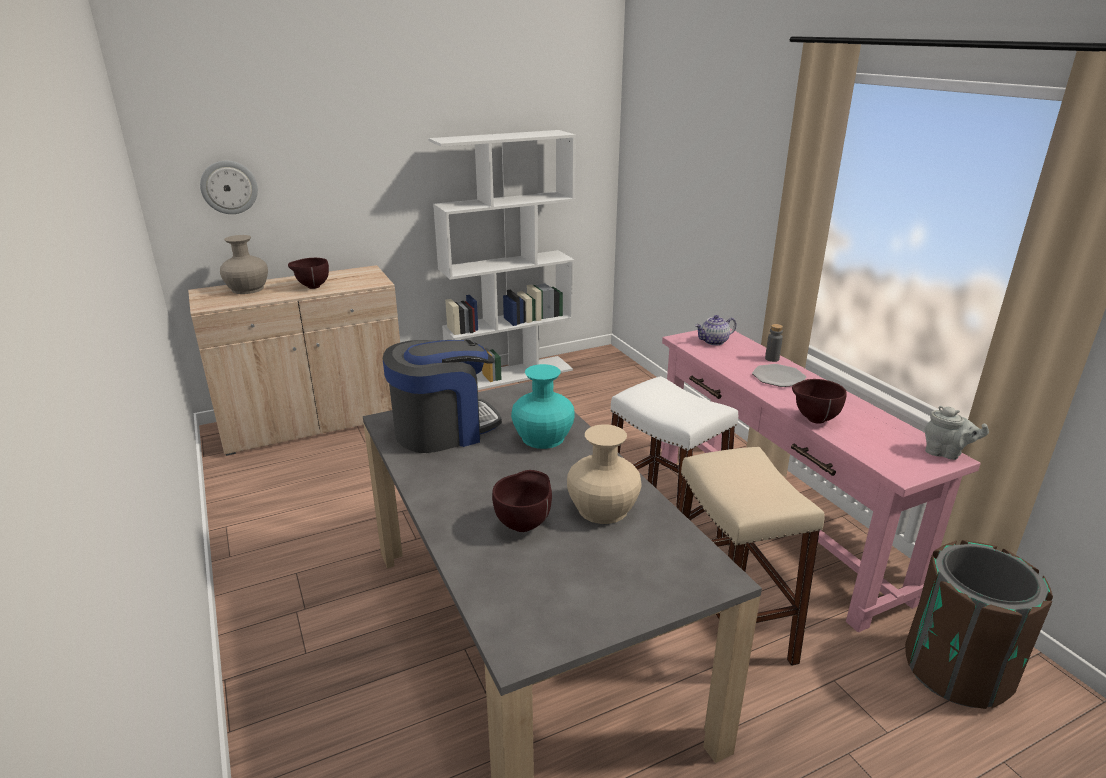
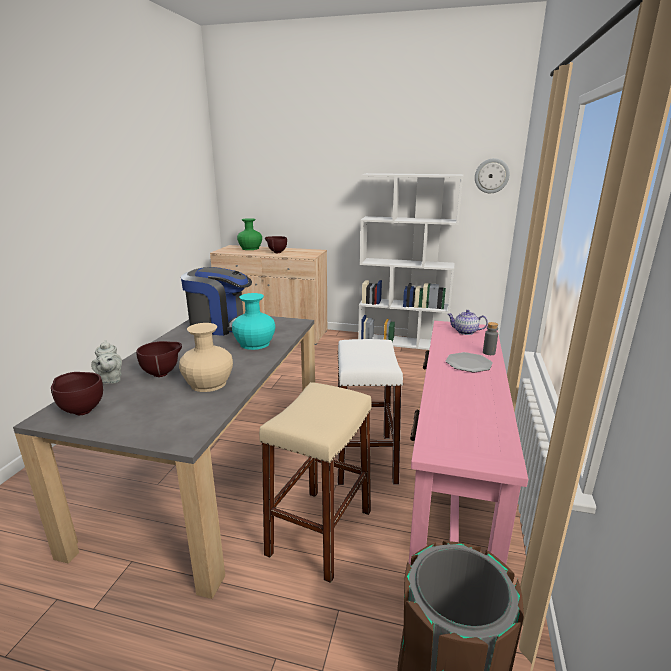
camera: 40 degrees right, 5 degrees down
wall clock [200,161,258,214] -> wall clock moved to [475,158,510,193]
beige vase [220,235,268,294] -> green vase [237,218,262,250]
brown bowl [792,379,847,424] -> brown bowl moved to [51,372,103,415]
grey teapot [925,406,989,460] -> grey teapot moved to [91,340,122,384]

